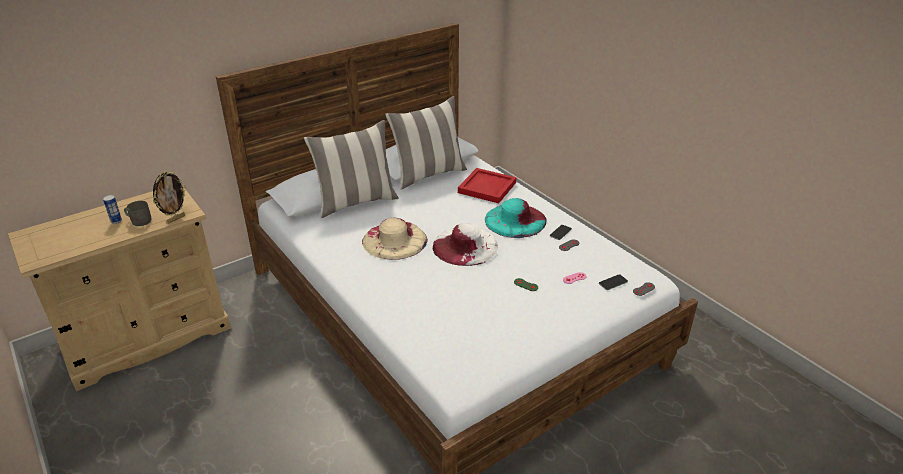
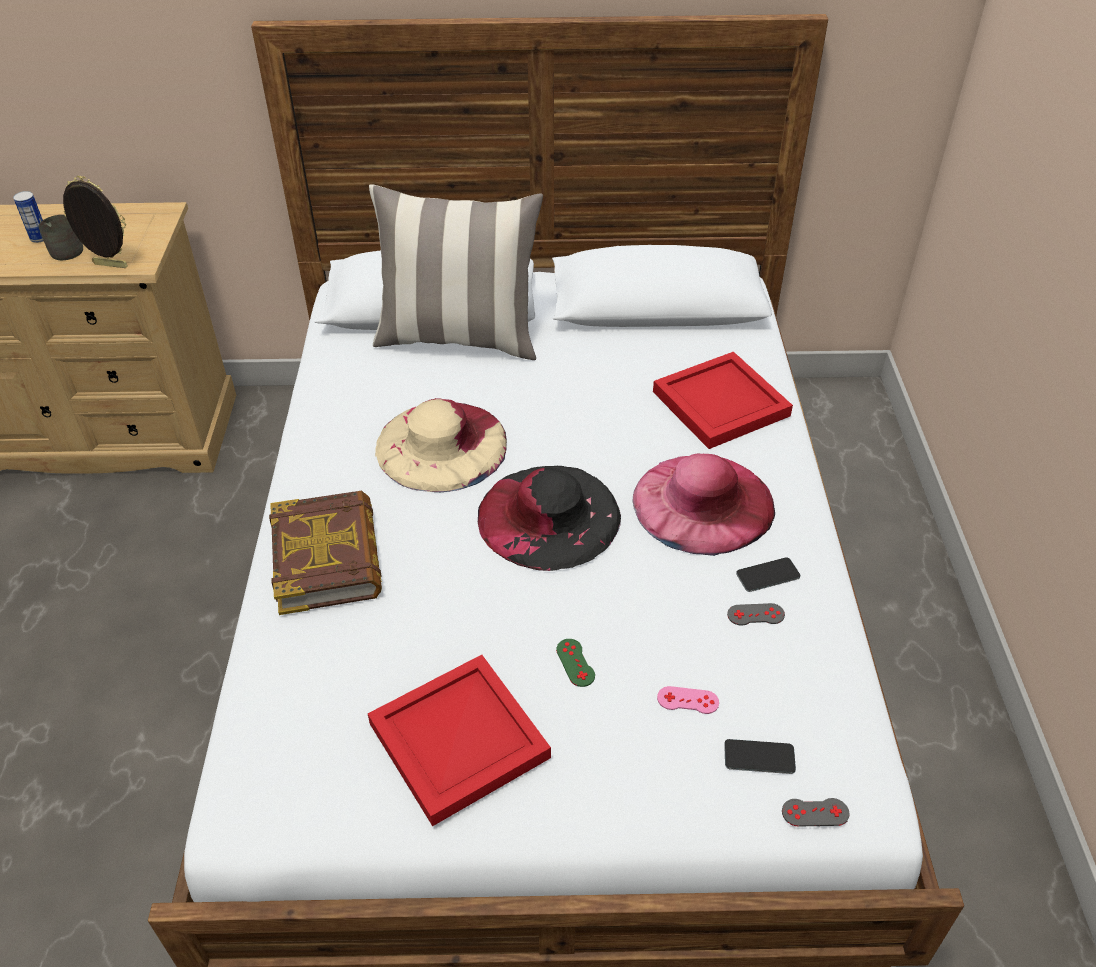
camera: 35 degrees right, 10 degrees up
picture frame [153,171,186,224] -> picture frame turned 150 degrees counterclockwise [63,176,128,268]
pillow [385,96,467,190] -> none
white hat [432,223,498,266] -> black hat [478,466,621,571]
turquoise hat [485,198,547,238] -> pink hat [632,454,775,556]
none -> book [269,491,382,615]
none -> red tray [368,655,551,826]

